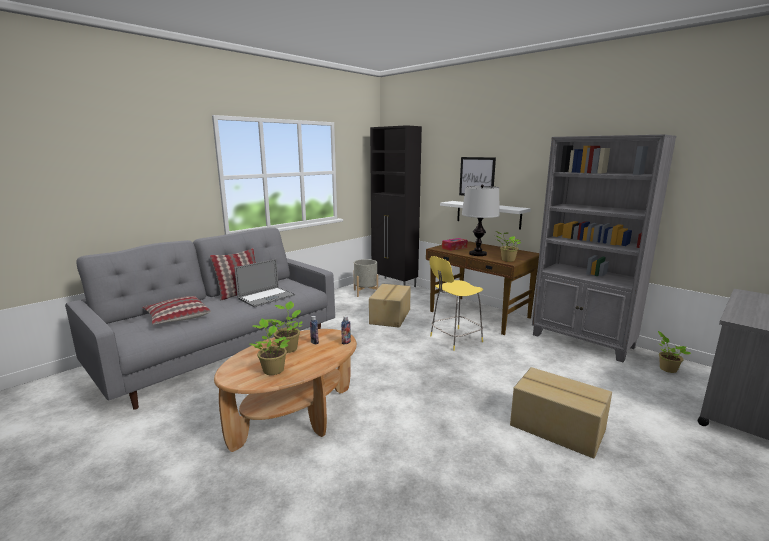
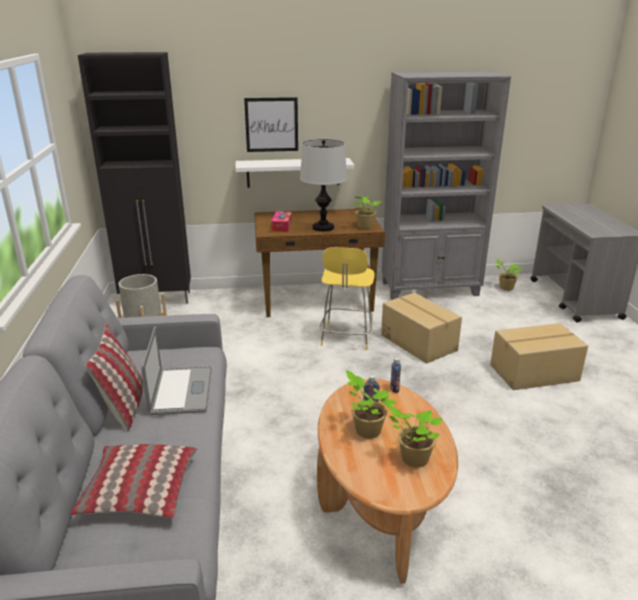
camera: 50 degrees left, 10 degrees up
cardboard box [369,284,411,328] -> cardboard box moved to [381,293,462,364]

